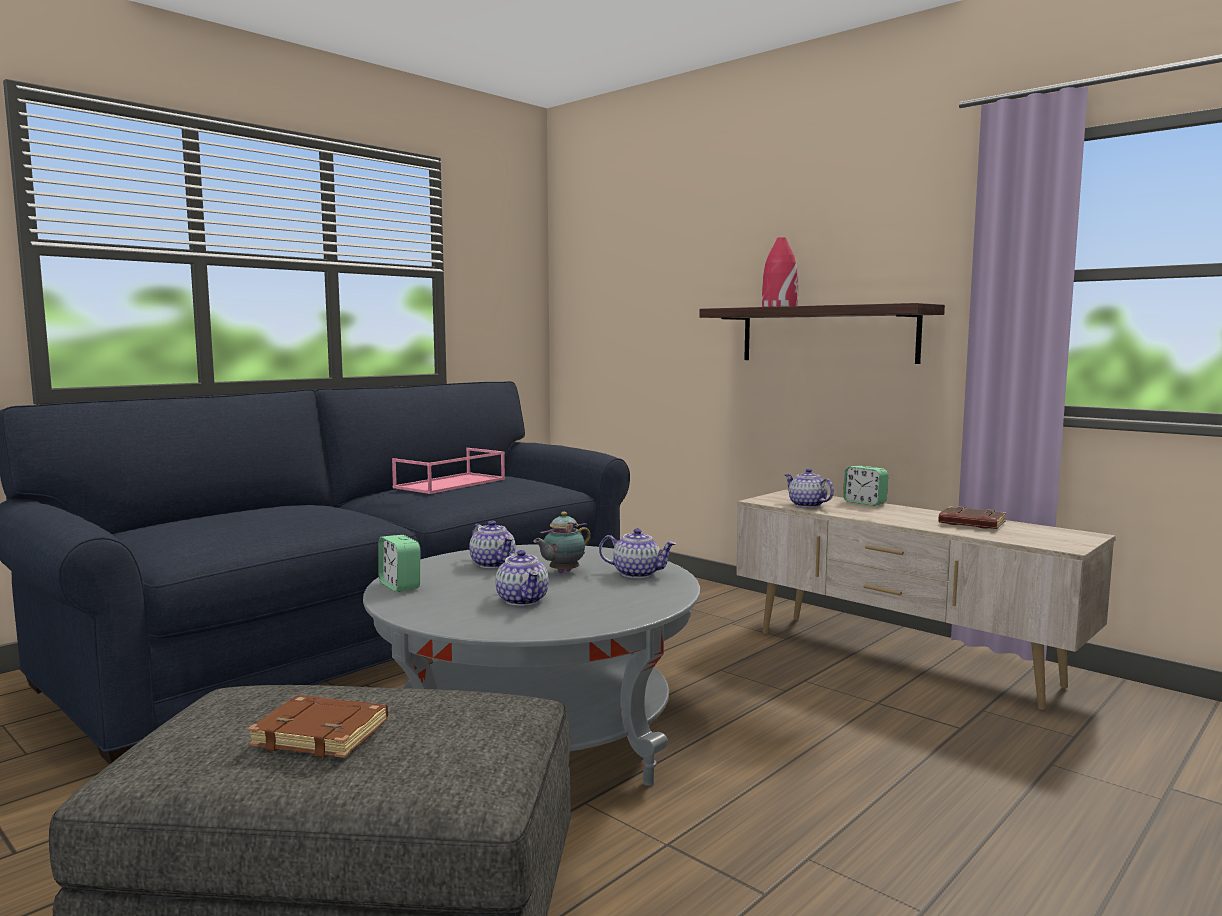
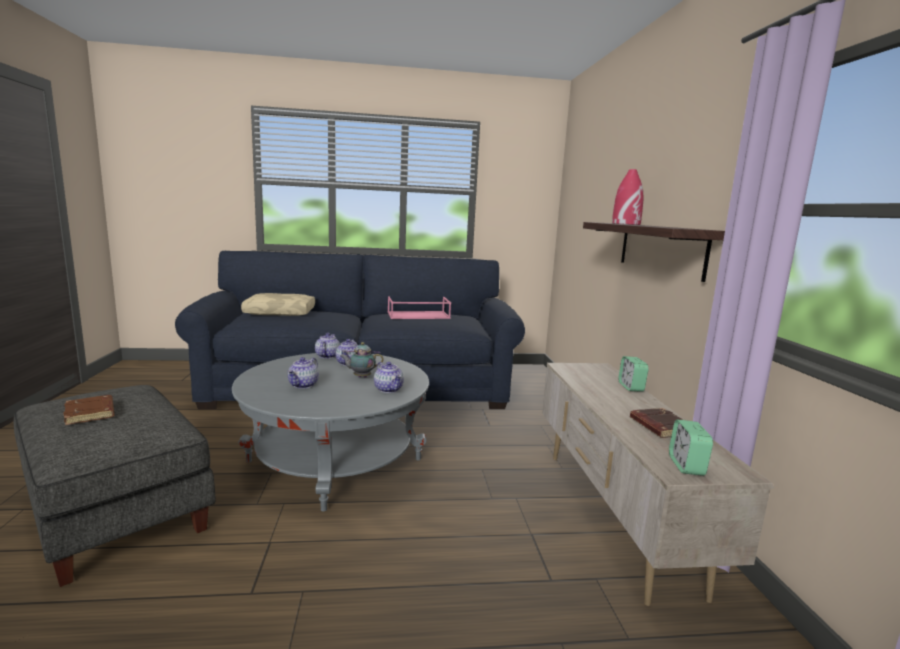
camera: 40 degrees right, 5 degrees up
alarm clock [378,535,420,592] -> alarm clock moved to [669,420,713,476]
teapot [785,469,834,508] -> teapot moved to [315,333,340,359]
none -> beige pillow [241,293,315,316]

